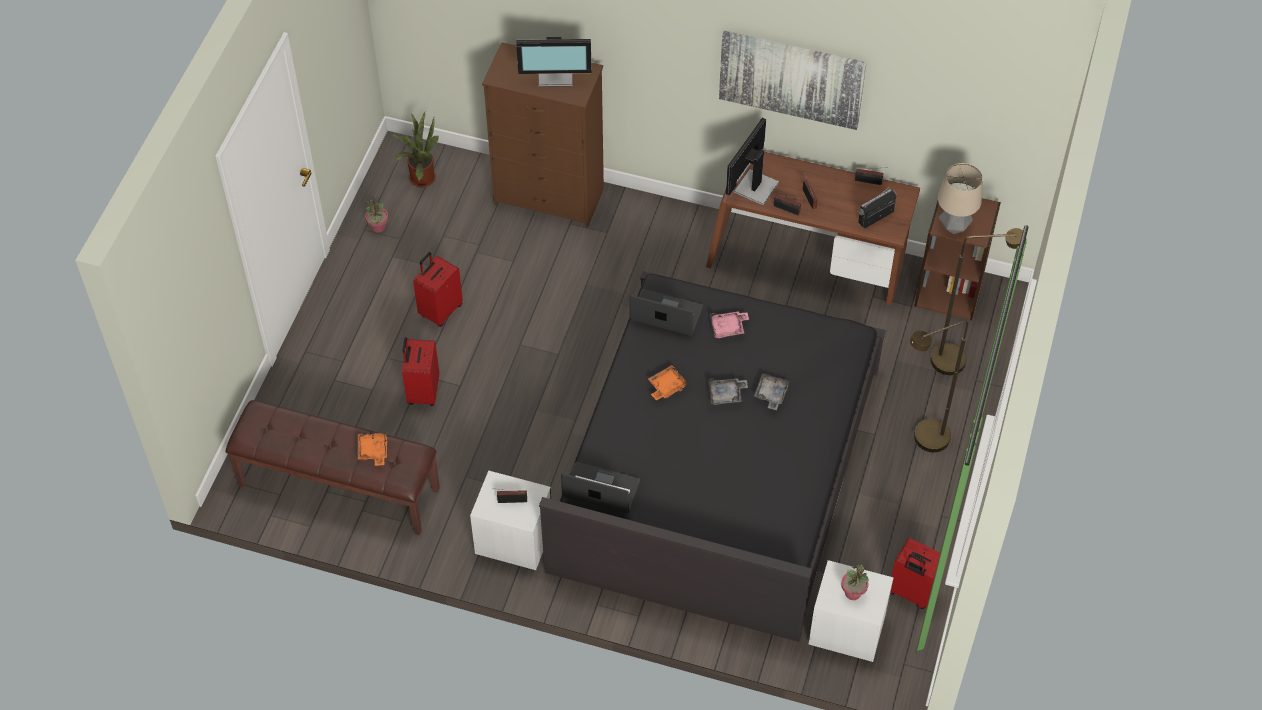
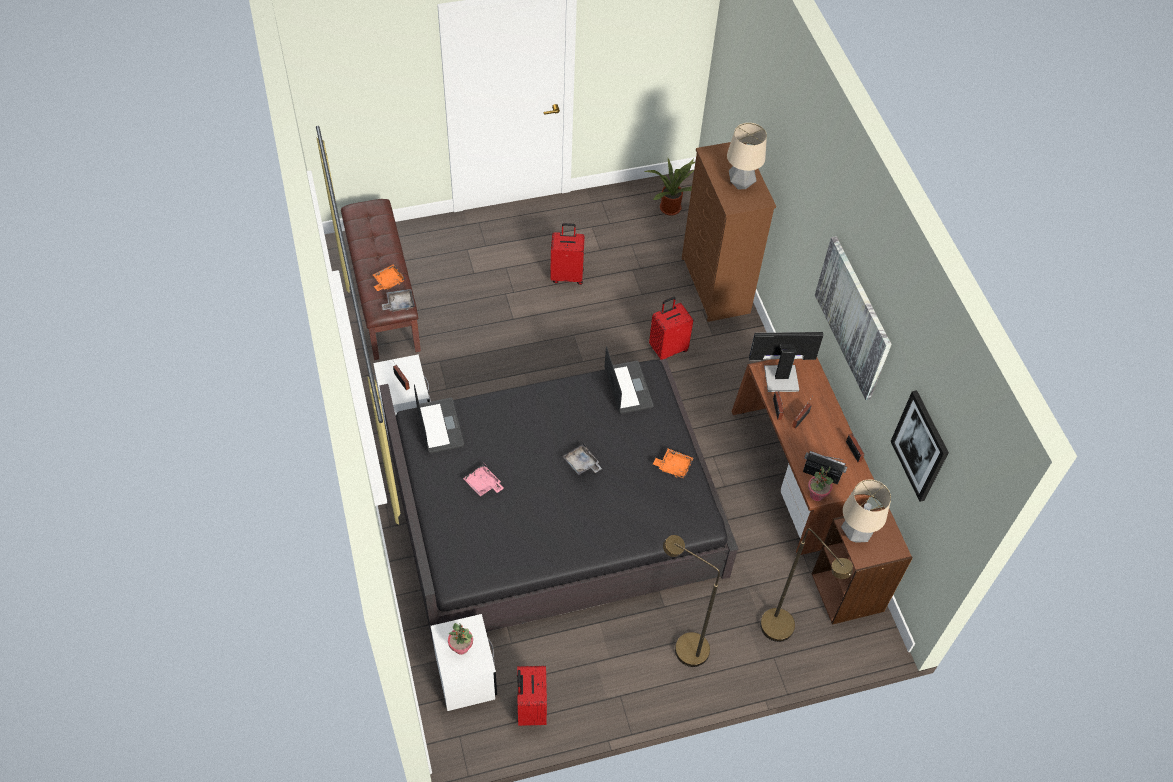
camera: 55 degrees right, 0 degrees up
potted plant [365,195,388,233] -> potted plant moved to [808,466,833,501]
red suitcase [402,337,439,406] -> red suitcase moved to [649,297,693,360]
monitor [516,37,592,87] -> table lamp [727,123,767,189]
orange tray [648,365,689,401] -> orange tray moved to [653,449,693,478]
pink tray [710,311,749,338] -> pink tray moved to [463,463,504,497]
grey tray [754,373,790,410] -> grey tray moved to [382,289,415,312]
none -> picture [890,390,949,502]

